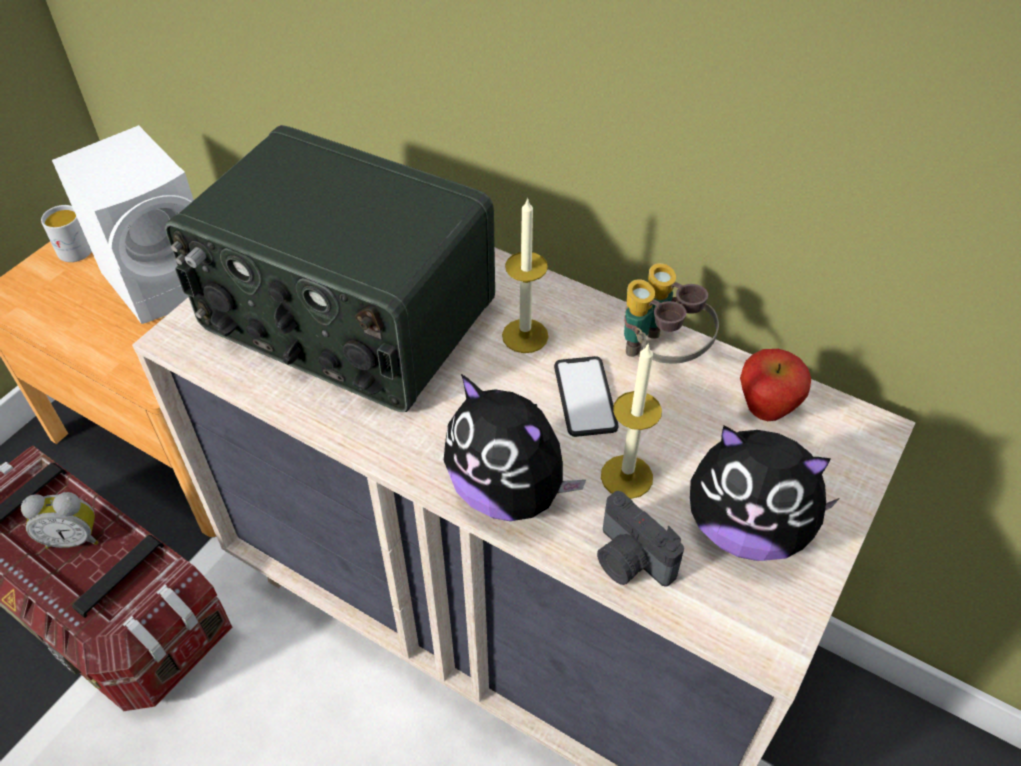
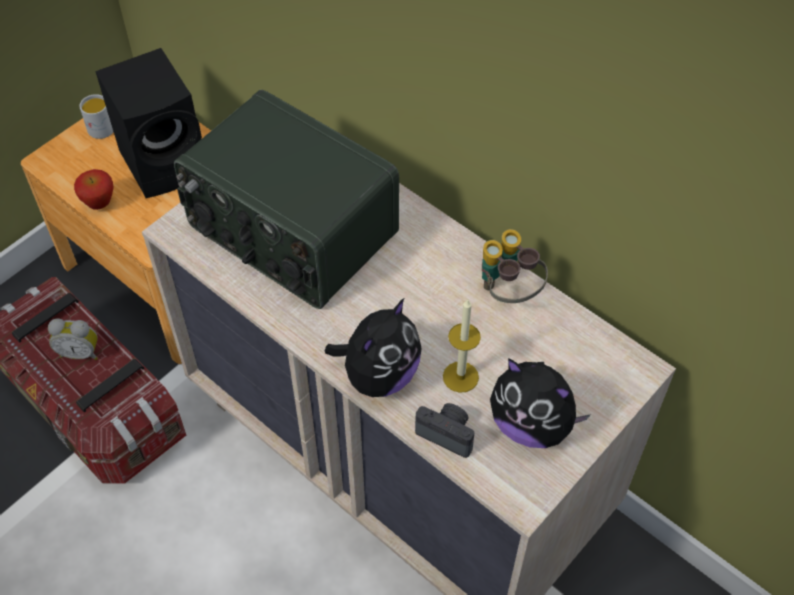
camera: 10 degrees right, 5 degrees up
white speaker [52,125,194,324] -> black speaker [95,48,202,198]
plush toy [444,374,586,521] -> plush toy turned 105 degrees counterclockwise [325,298,422,397]
candle [502,197,549,353] -> none
phone [554,356,618,437] -> none
camera [597,491,684,587] -> camera turned 150 degrees clockwise [415,403,474,458]
apple [740,349,811,421] -> apple moved to [74,169,114,210]

